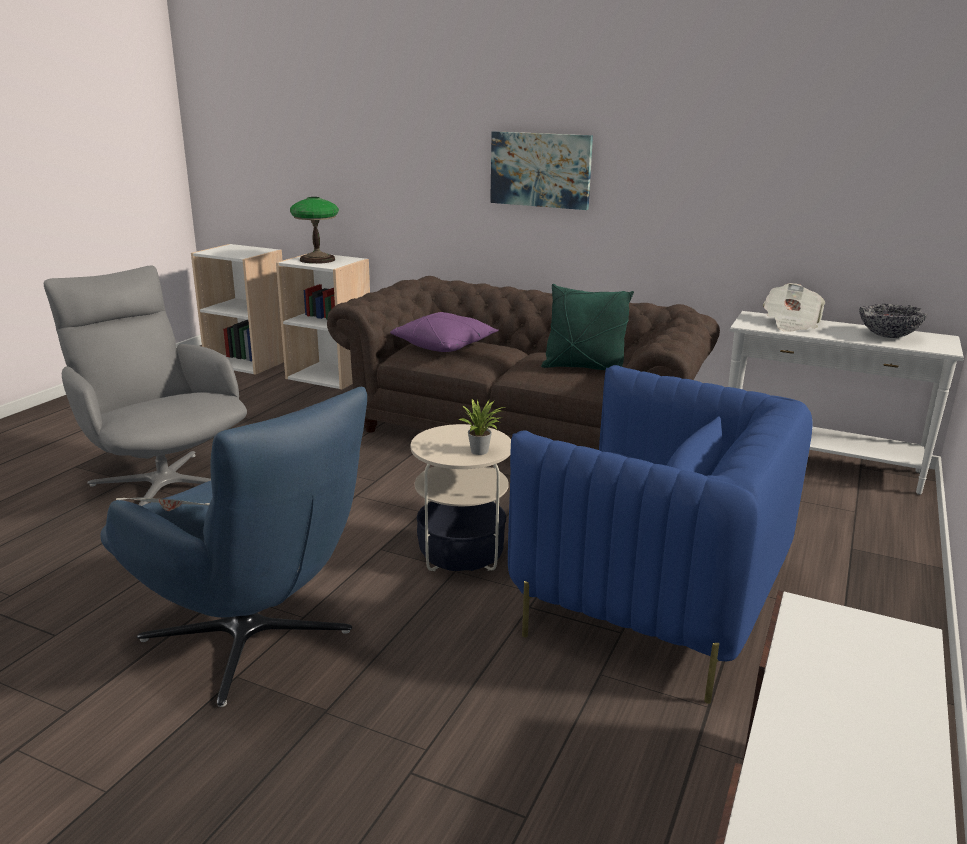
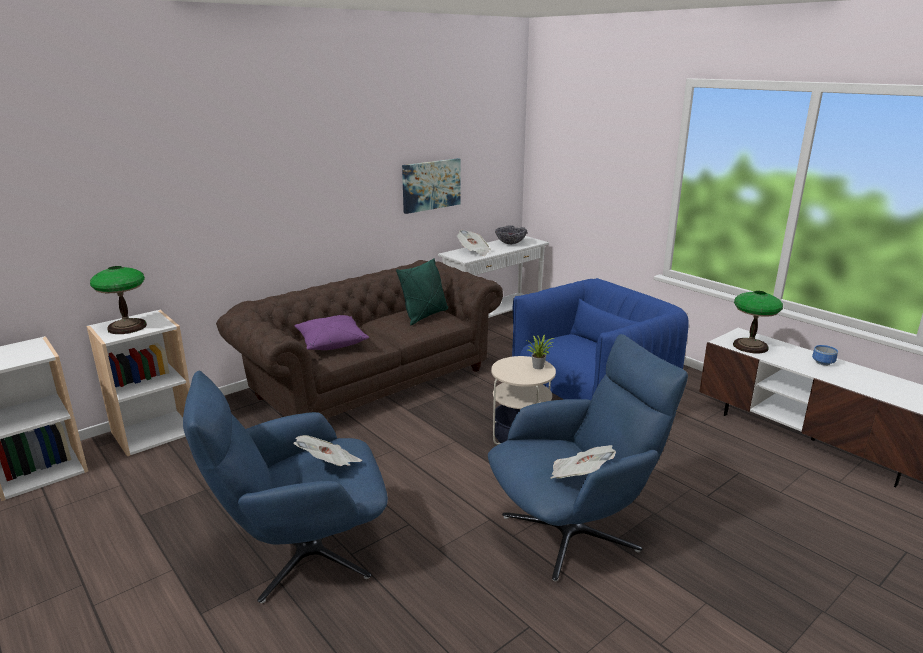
camera: 65 degrees left, 0 degrees up
grey armchair [44,266,247,506] -> blue armchair [183,371,388,603]
picture [490,131,593,210] -> picture moved to [402,158,461,214]
none -> newspaper [293,435,362,466]
none -> table lamp [733,291,783,353]
none -> bowl [812,345,838,366]

